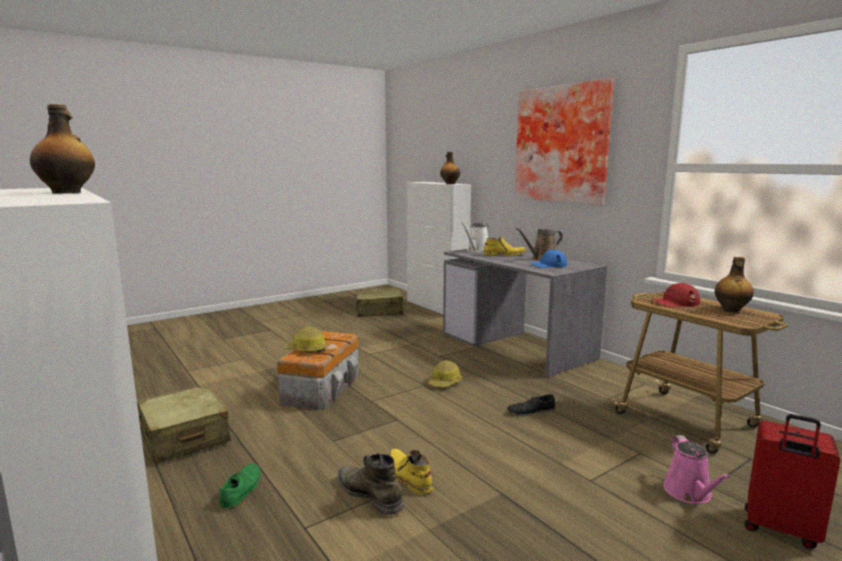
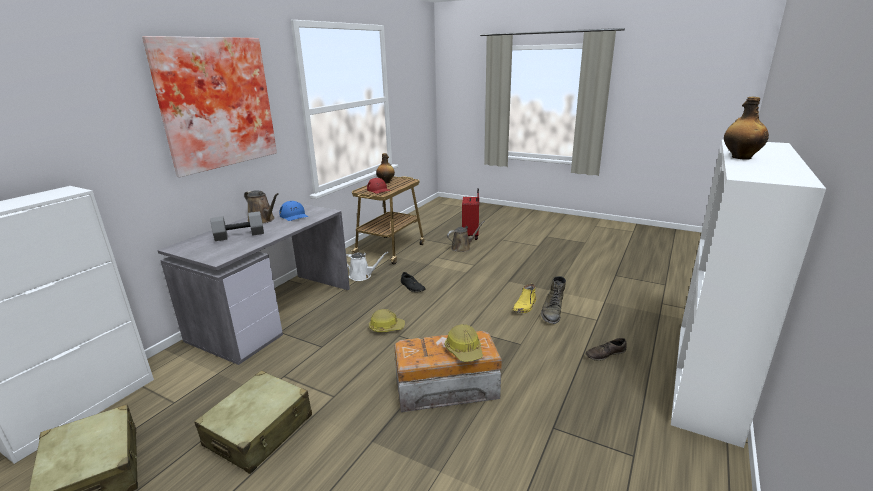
camera: 115 degrees left, 10 degrees up
beige suitcase [137,385,231,464] -> beige suitcase moved to [194,371,312,474]
green shoe [219,463,261,508] -> brown shoe [585,338,627,361]
bottle [440,152,460,184] -> none
white watering can [461,223,489,252] -> white watering can moved to [346,252,389,281]
yellow boot [483,237,526,256] -> grey dumbbell [211,211,264,241]
pink watering can [663,435,731,504] -> brown watering can [447,221,485,252]

